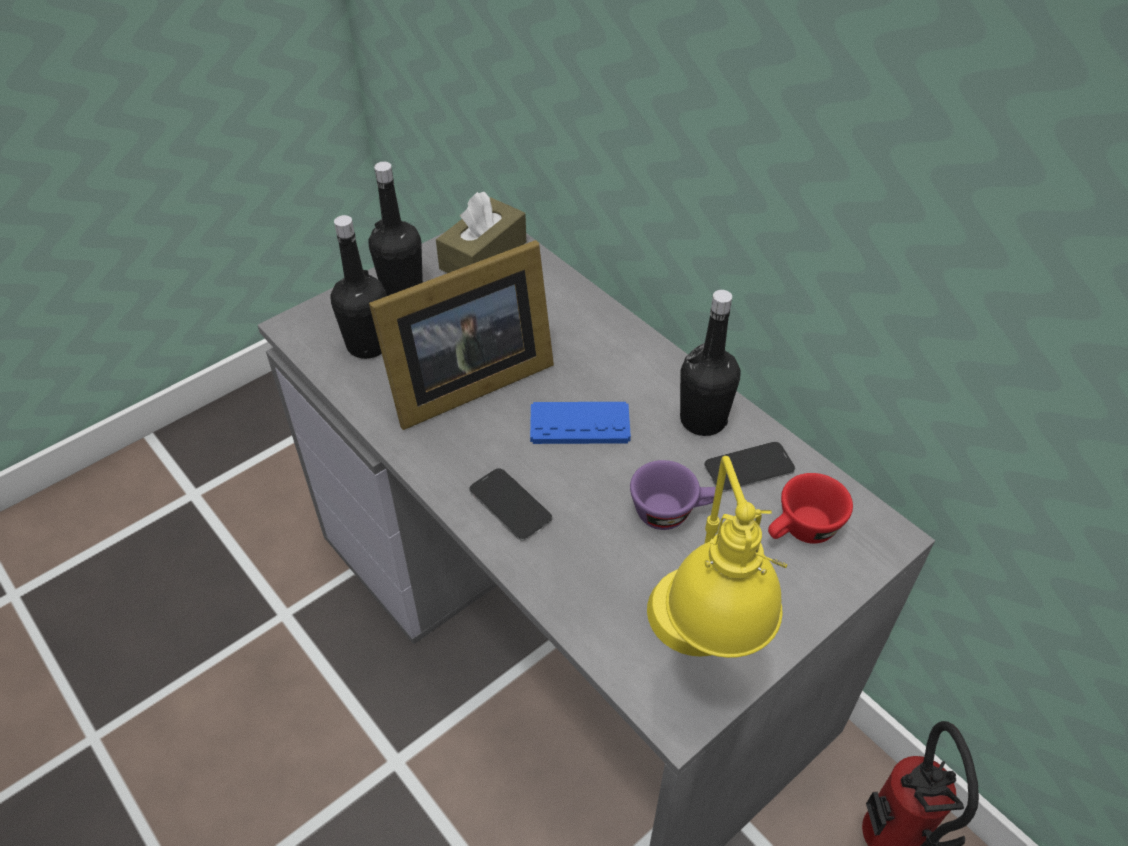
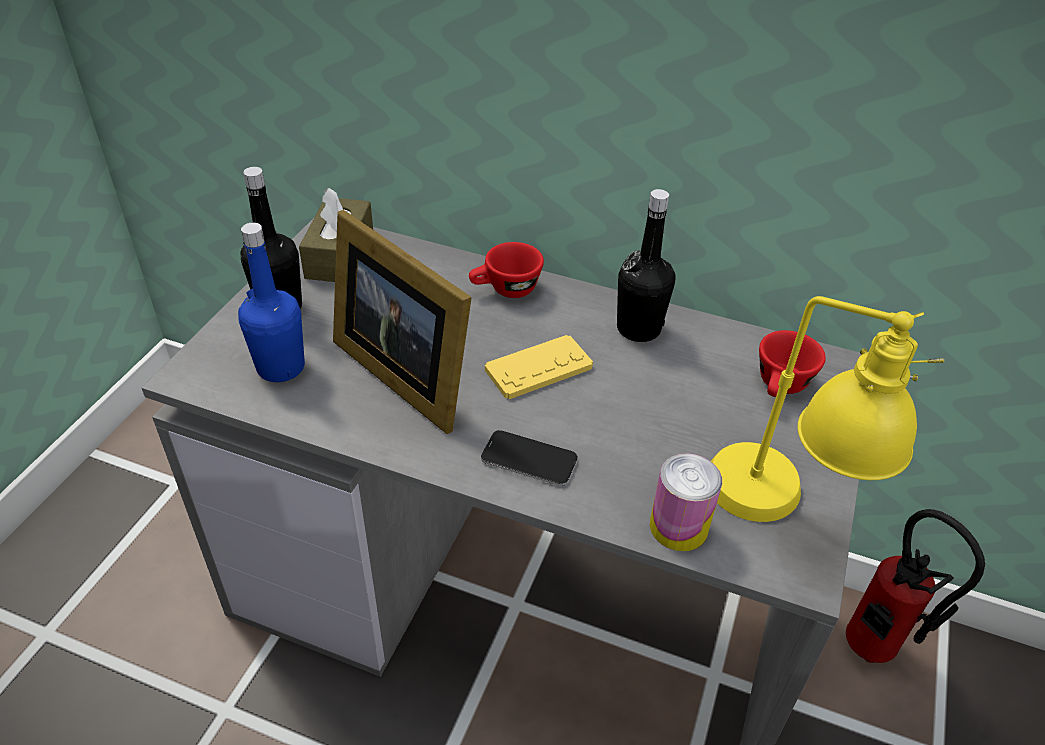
camera: 30 degrees left, 5 degrees down
black bottle [330,215,387,359] -> blue bottle [238,223,305,382]
picture frame [369,240,554,430] -> picture frame turned 105 degrees clockwise [333,210,472,434]
blue game controller [530,402,631,444] -> yellow game controller [485,335,593,399]
purple cup [630,460,716,530] -> none
phone [704,442,795,492] -> none
none -> red cup [469,242,544,298]
none -> can [650,453,722,551]

